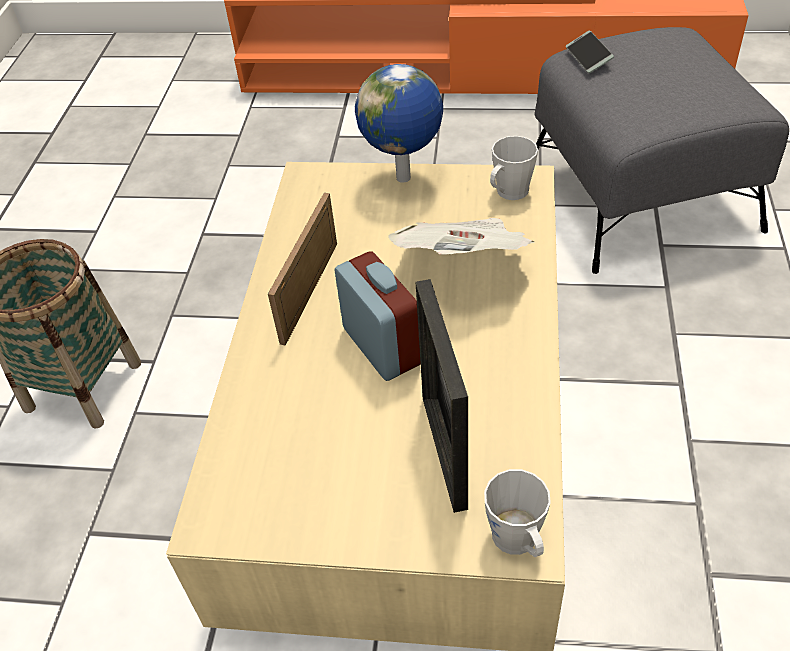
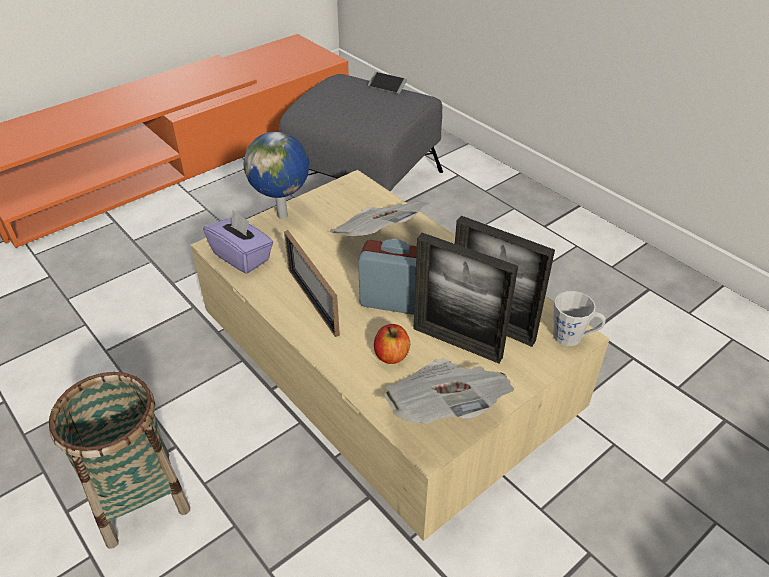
camera: 50 degrees left, 5 degrees down
grey mug [490,136,538,200] -> none
phone [566,31,614,73] -> phone moved to [368,72,407,94]
none -> purple tissue box [203,210,273,274]
none -> apple [374,324,410,364]
none -> newspaper [383,359,514,424]
none -> picture frame [413,233,518,363]

